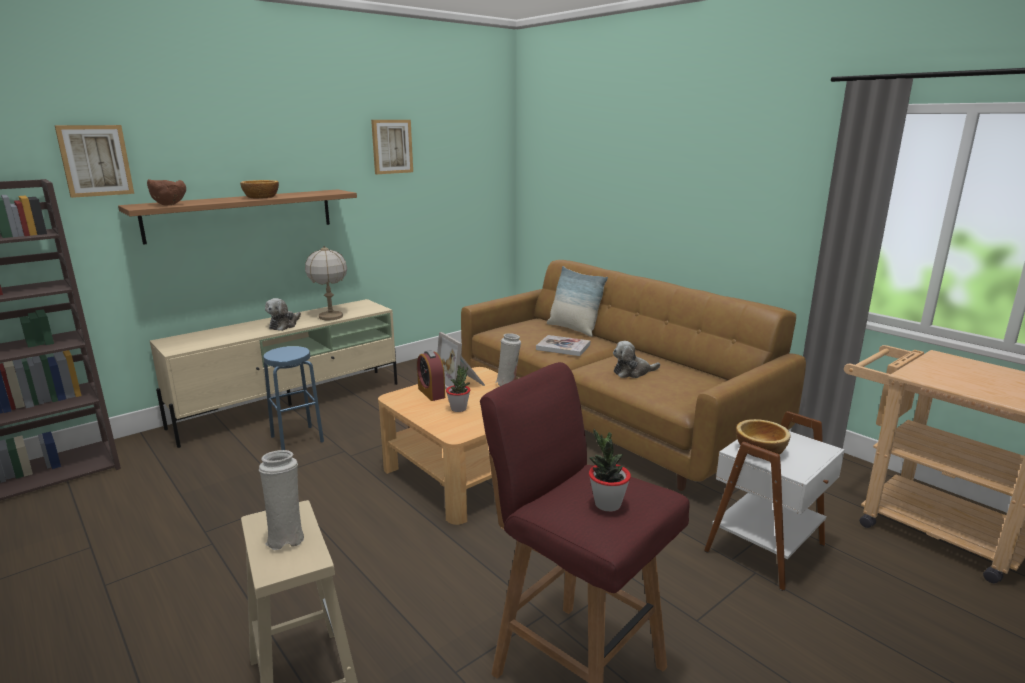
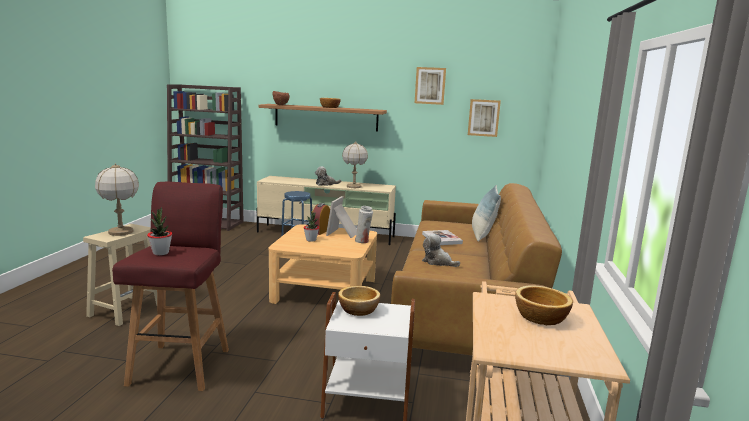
camera: 50 degrees right, 5 degrees down
picture [54,125,134,198] -> picture moved to [468,99,501,137]
white vase [259,450,304,550] -> table lamp [95,163,139,236]
none -> bowl [515,285,573,325]

